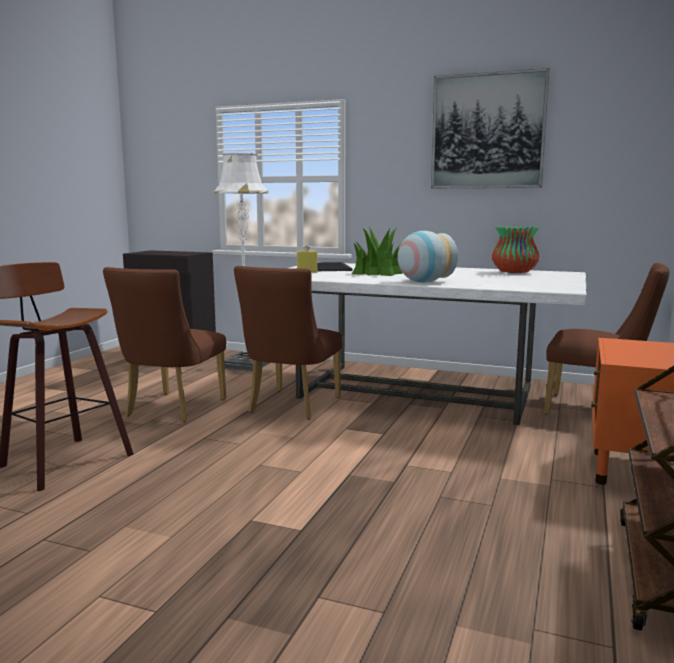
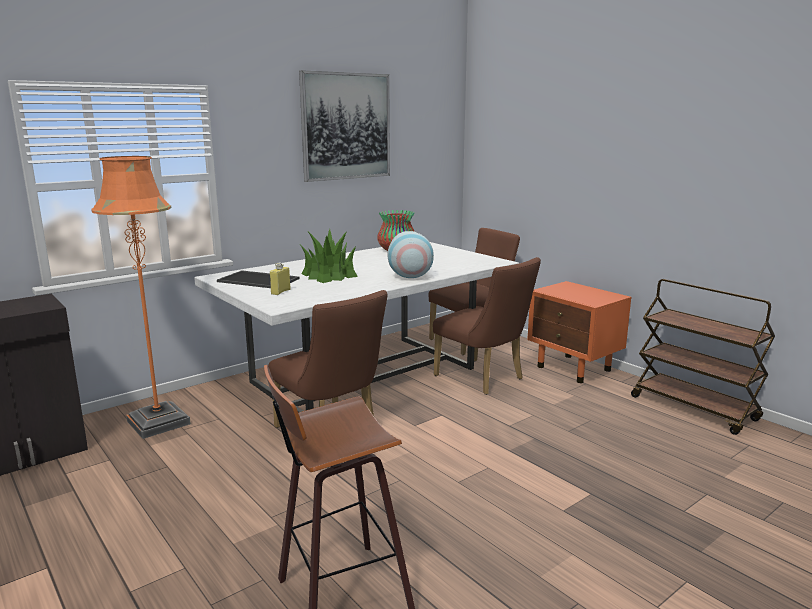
camera: 60 degrees left, 5 degrees up
brown chair [103,267,226,423] -> brown chair moved to [433,257,541,395]
white floor lamp [213,152,271,372] -> orange floor lamp [91,156,191,439]

